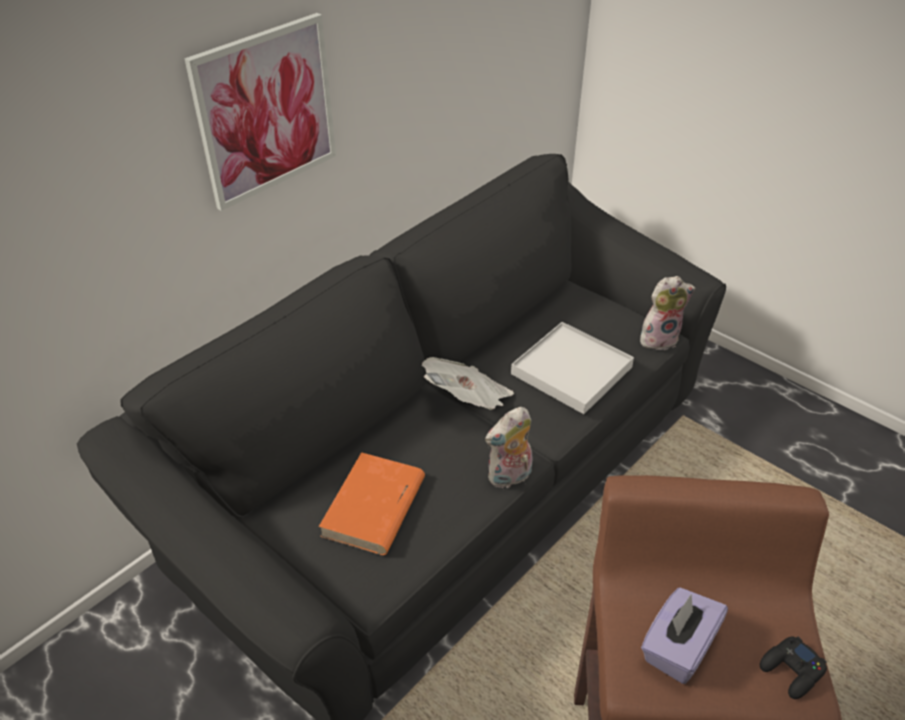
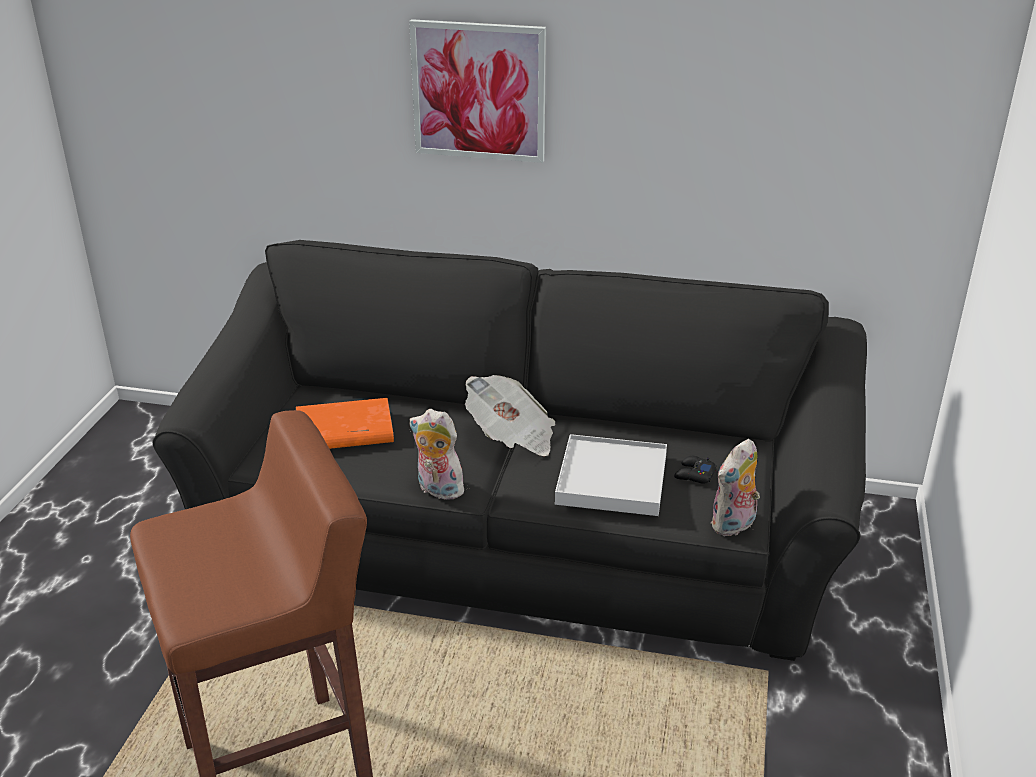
camera: 60 degrees right, 10 degrees down
plush toy [640,276,695,352] -> plush toy turned 90 degrees clockwise [710,439,760,536]
purple tissue box [641,587,728,684] -> none
black game controller [760,637,827,699] -> black game controller moved to [674,456,717,484]

